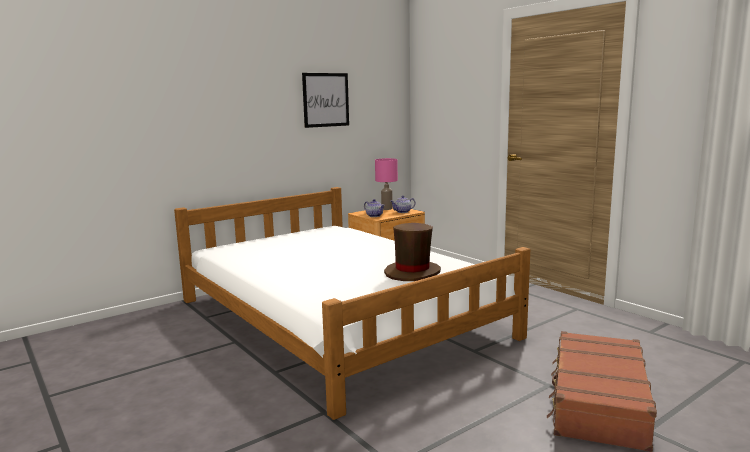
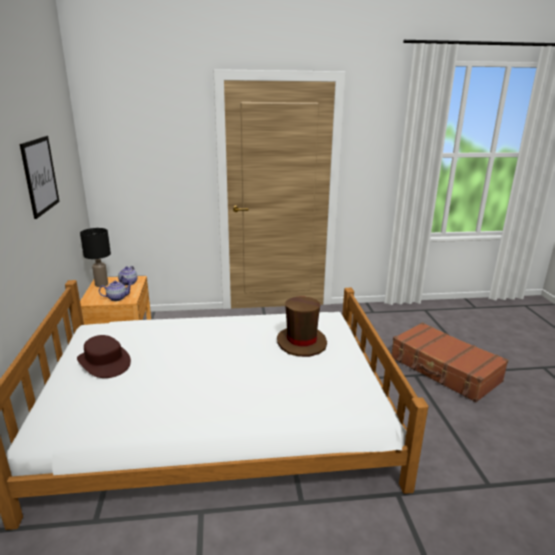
camera: 60 degrees left, 10 degrees up
pink table lamp [375,158,398,210] -> black table lamp [80,228,111,287]
none -> brown hat [77,335,131,378]

